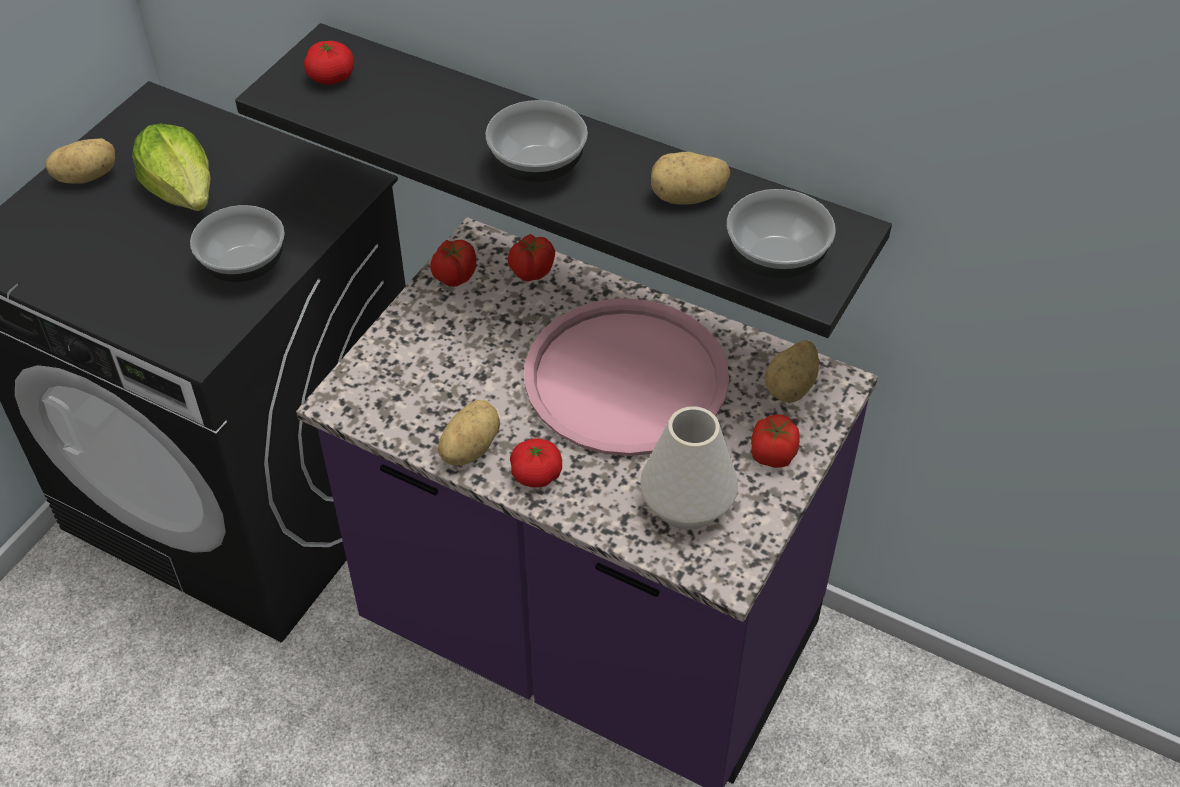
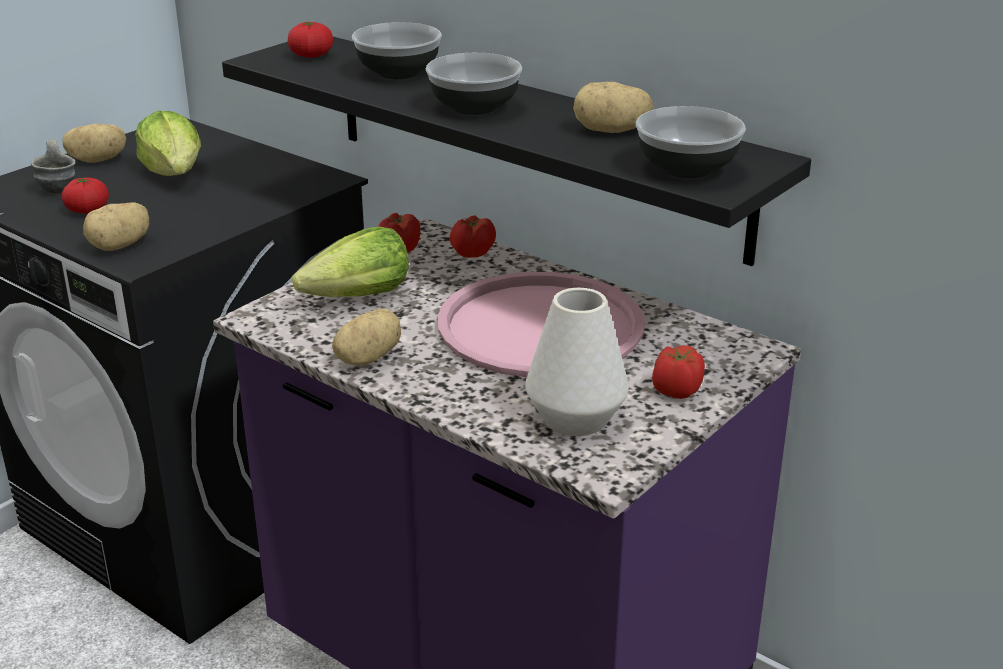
camera: 10 degrees right, 20 degrees down
bowl [190,205,284,282] -> bowl moved to [352,22,442,79]
tomato [510,438,562,488] -> tomato moved to [62,177,109,214]
potato [765,340,819,403] -> potato moved to [83,202,149,251]
none -> grey mug [31,140,76,193]
none -> lettuce [292,227,409,297]

